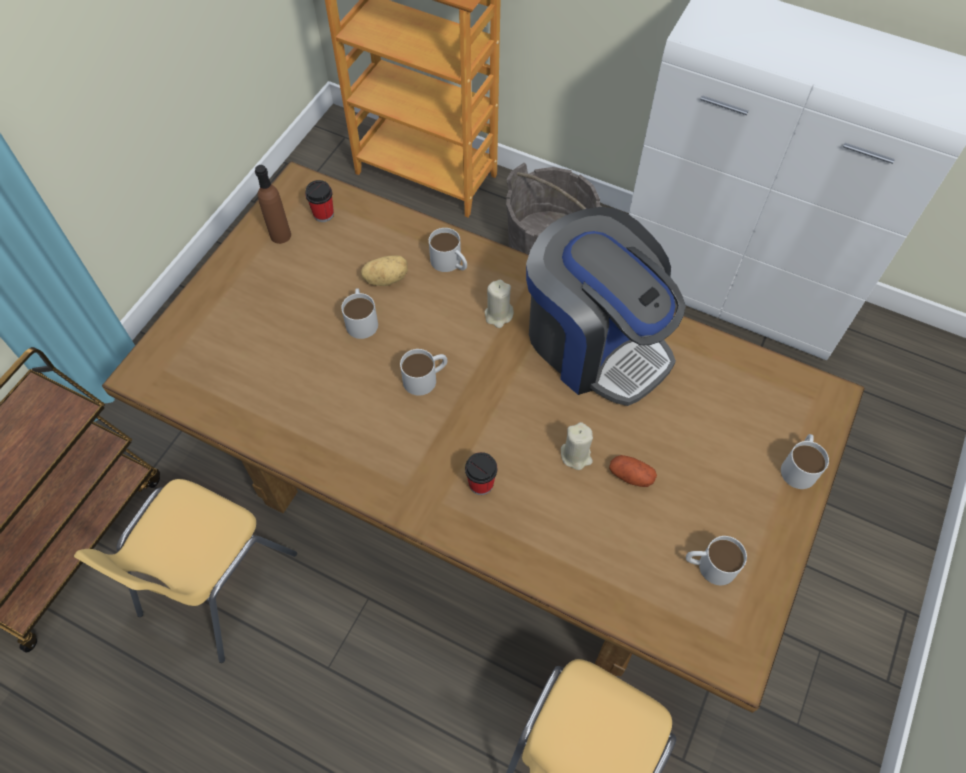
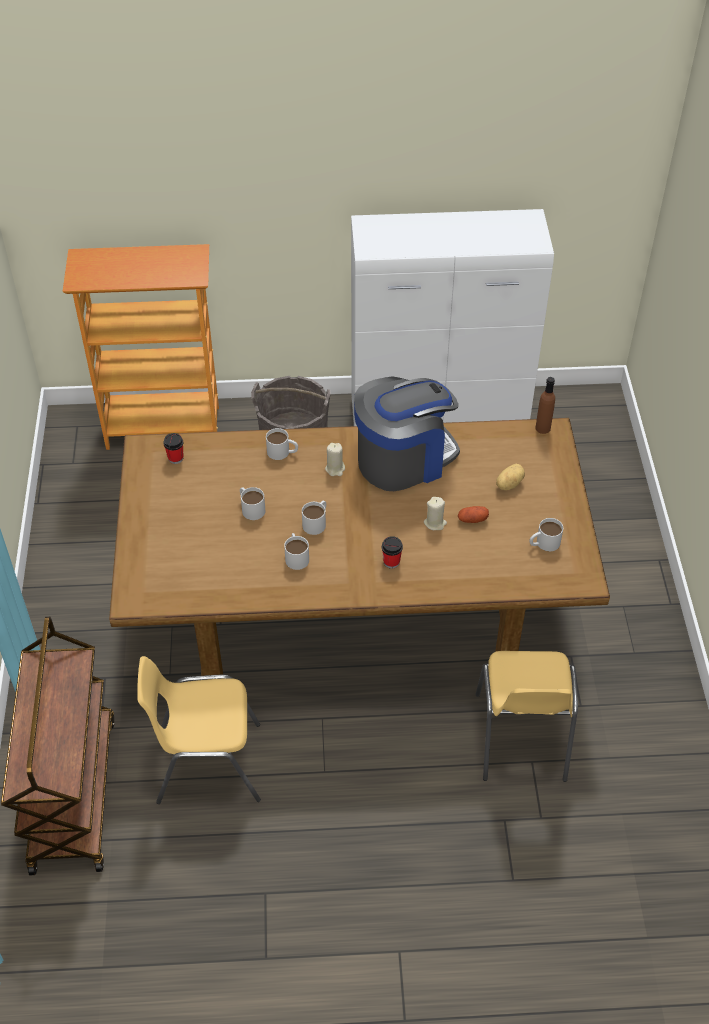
camera: 30 degrees left, 10 degrees down
yellow chair [74,479,297,663] -> yellow chair turned 90 degrees clockwise [137,656,261,804]
brown bottle [255,165,291,244] -> brown bottle moved to [535,377,555,434]
potato [361,255,408,286] -> potato moved to [496,464,525,490]
coffee machine [526,207,686,406] -> coffee machine turned 45 degrees counterclockwise [354,376,460,491]
white mug [781,434,829,489] -> white mug moved to [284,533,309,570]

